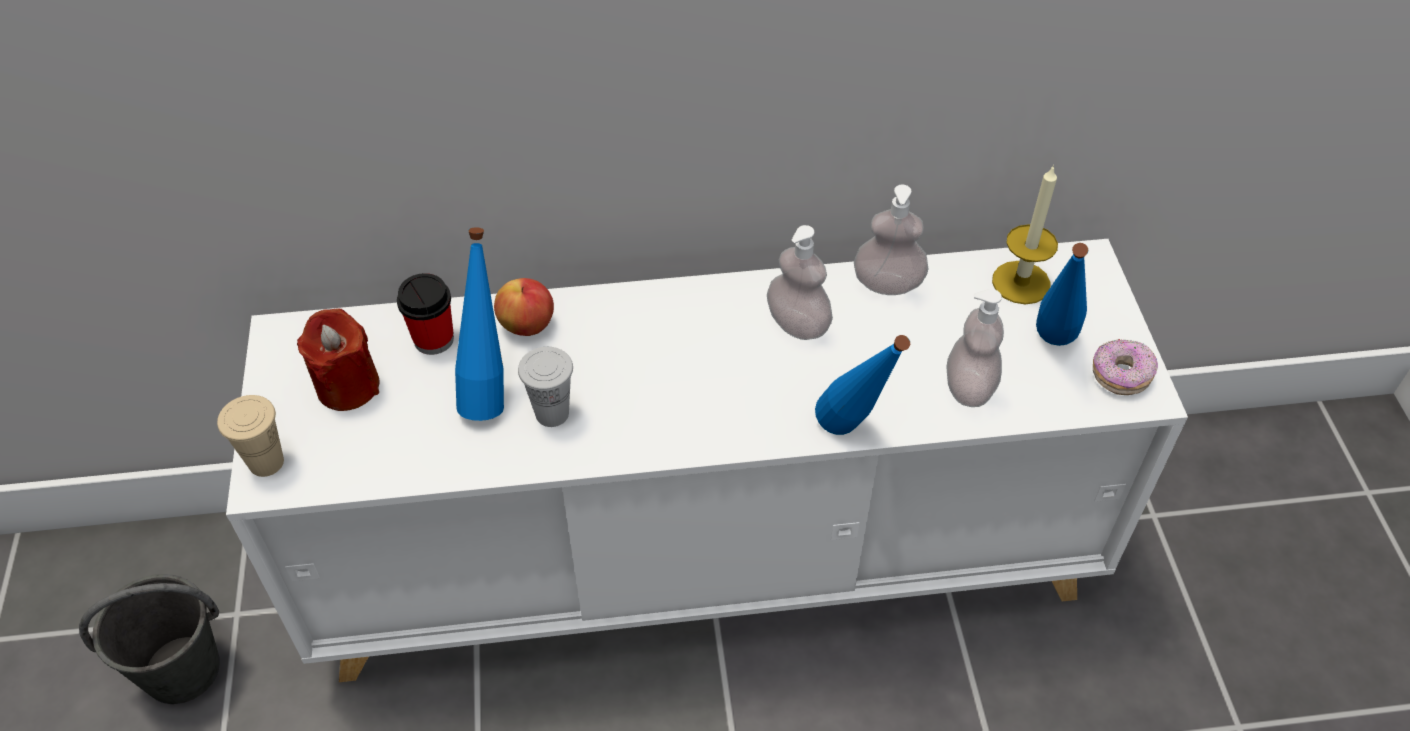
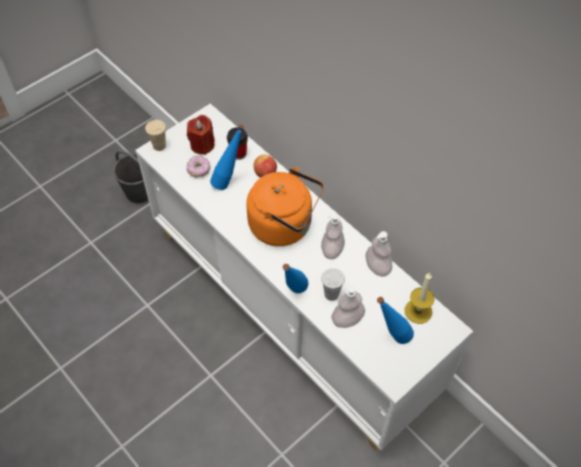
camera: 55 degrees right, 5 degrees up
white cup [518,347,573,427] -> white cup moved to [321,268,345,301]
donut [1093,339,1158,395] -> donut moved to [187,155,210,178]
none -> orange kettle [246,167,324,246]

